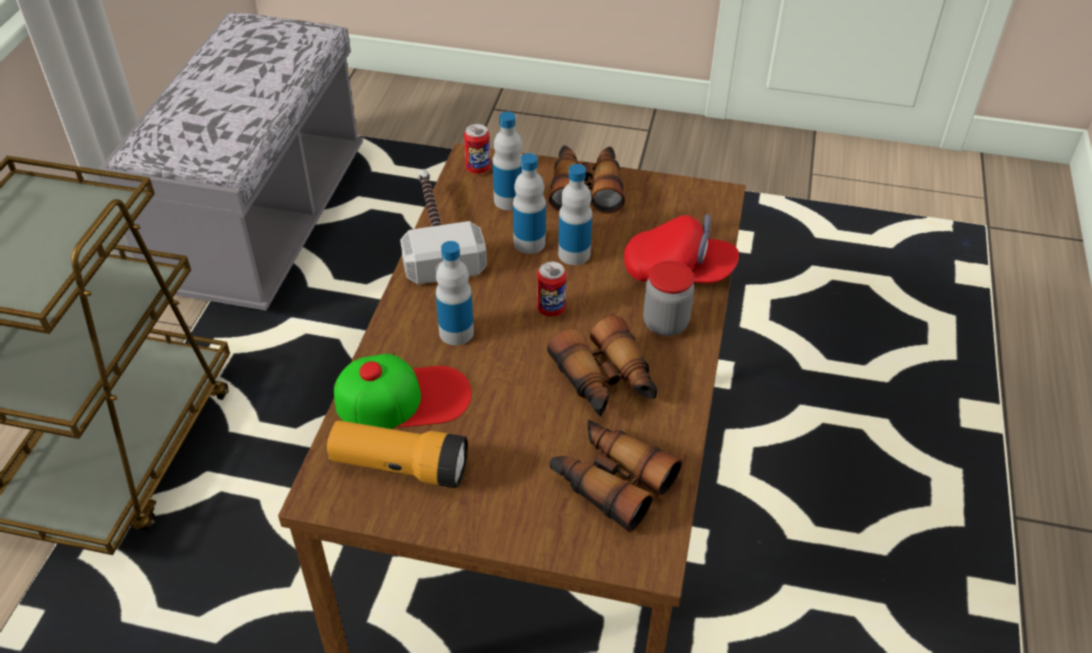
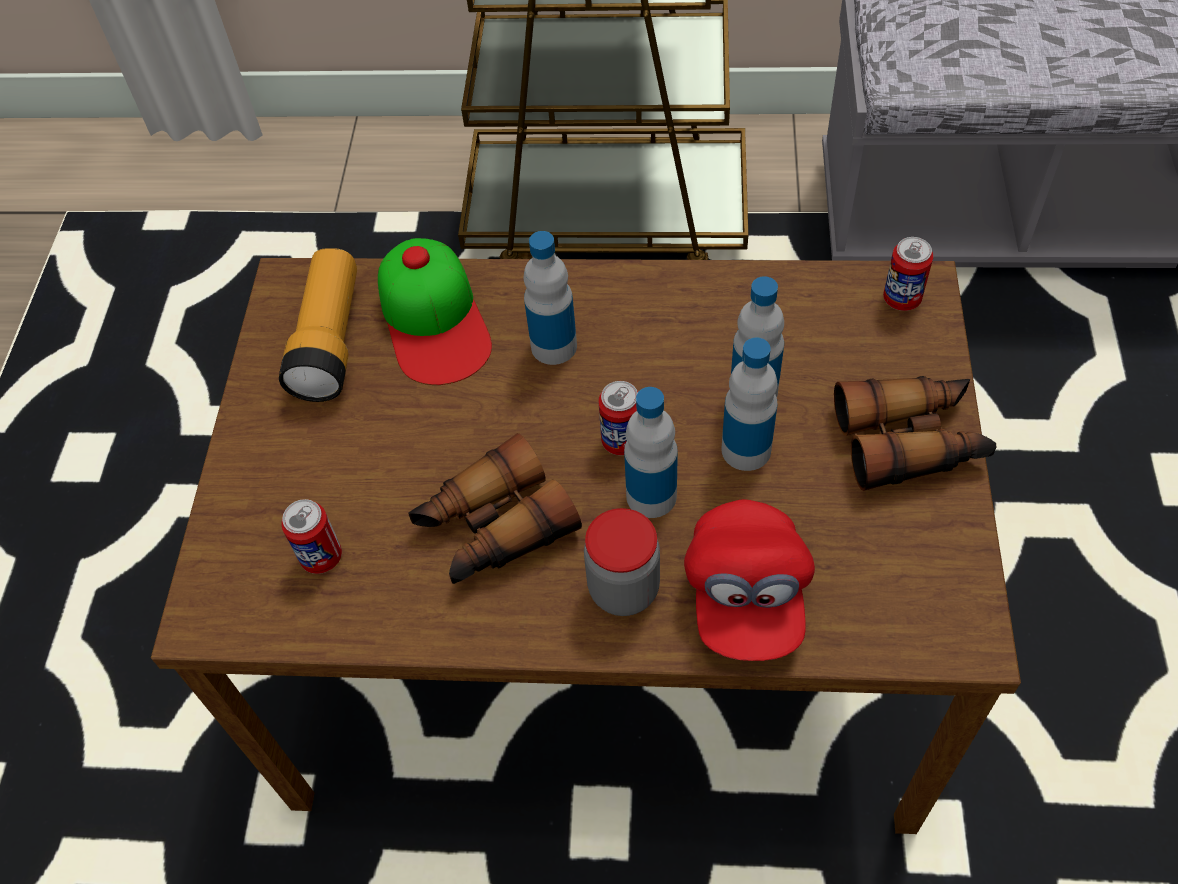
camera: 85 degrees right, 10 degrees up
hammer [400,169,487,284] -> none
bottle [493,112,522,210] -> bottle moved to [624,387,678,518]
binoculars [550,420,682,533] -> can [281,499,342,574]

